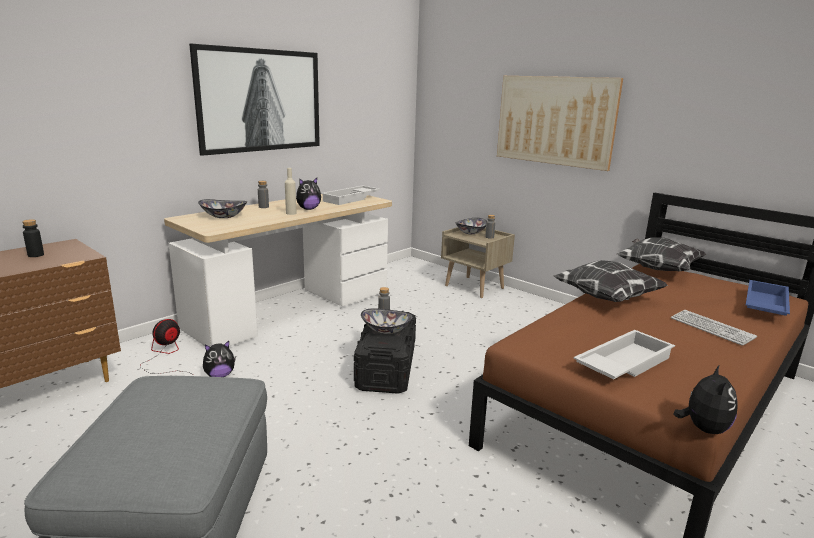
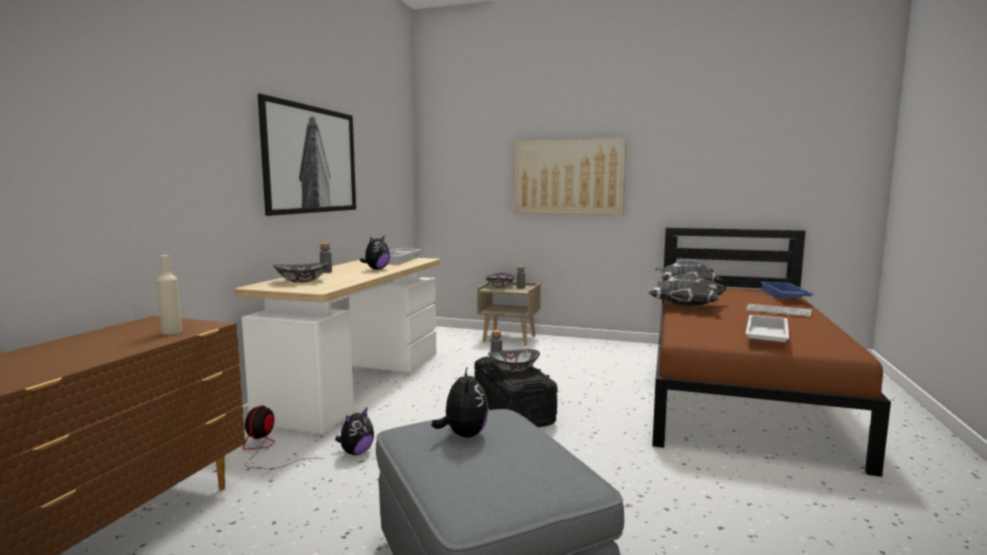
camera: 25 degrees left, 10 degrees down
black bottle [22,219,44,257] -> none
beige bottle [285,168,297,215] -> beige bottle moved to [157,255,182,335]
plush toy [673,364,738,434] -> plush toy moved to [432,368,488,438]

